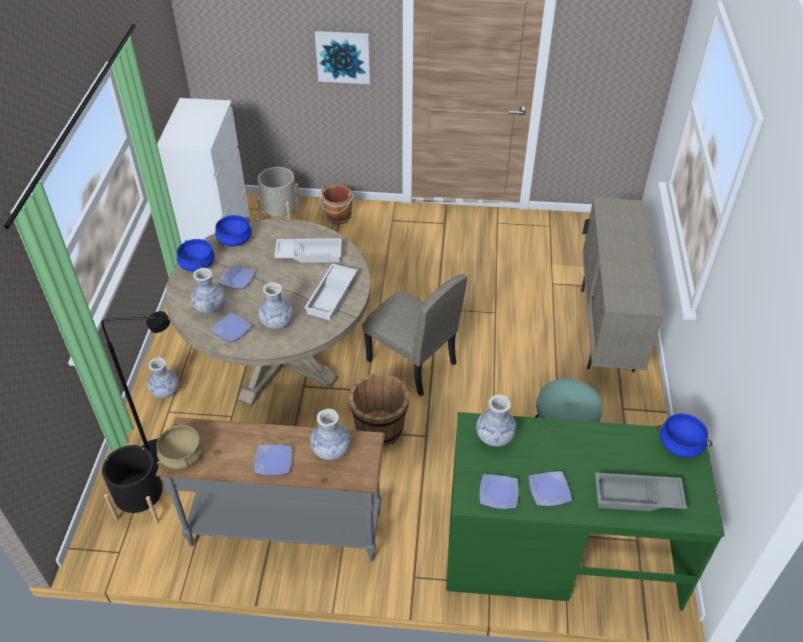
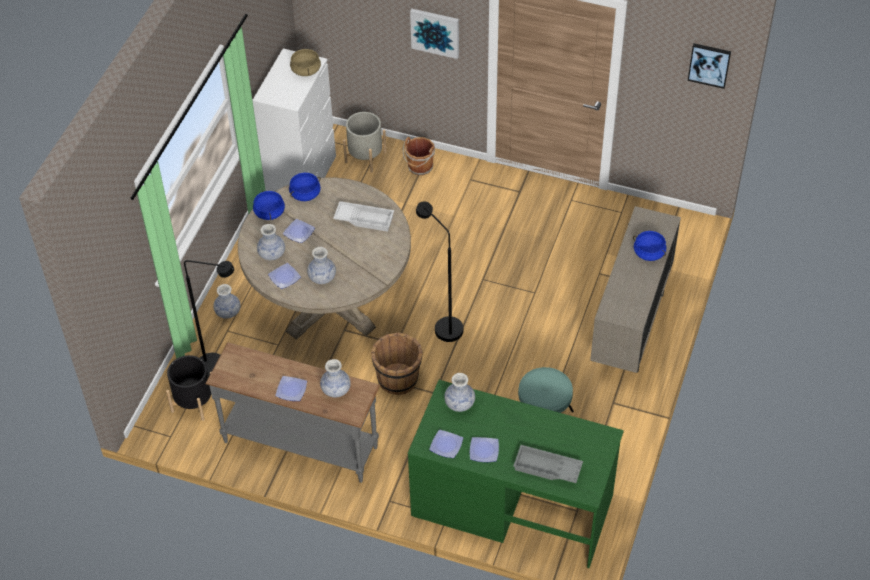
camera: 15 degrees right, 5 degrees up
beige cooking pot [157,423,204,469] -> beige cooking pot moved to [290,48,321,76]
white tray [304,263,358,321] -> none
beige chair [362,274,467,396] -> black floor lamp [416,201,463,342]
blue cooking pot [656,413,712,458] -> blue cooking pot moved to [633,231,666,261]
none -> picture [688,43,731,89]

